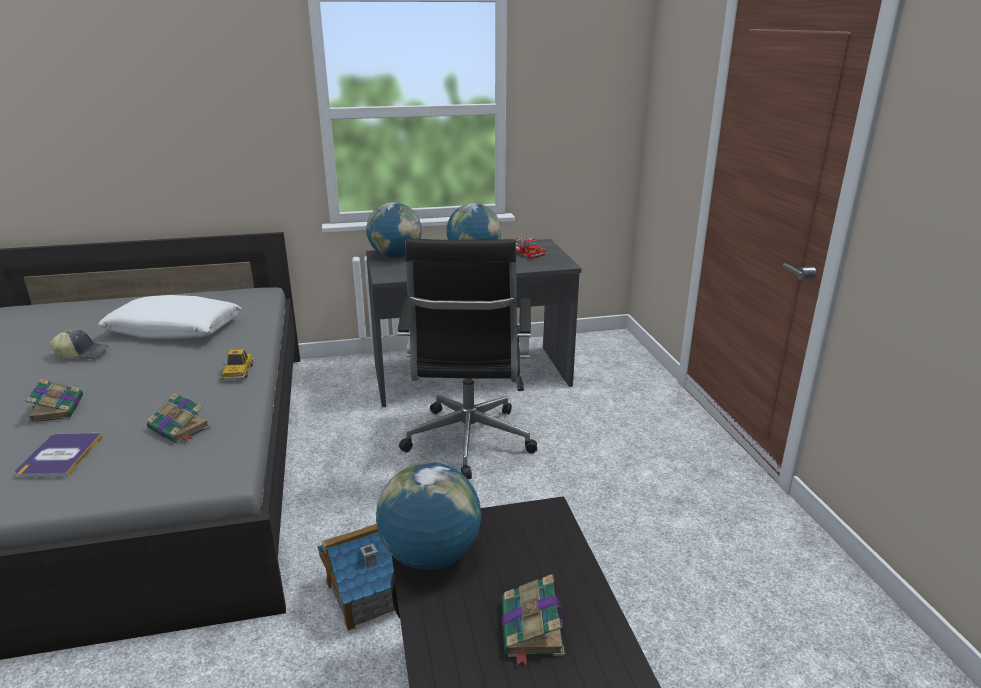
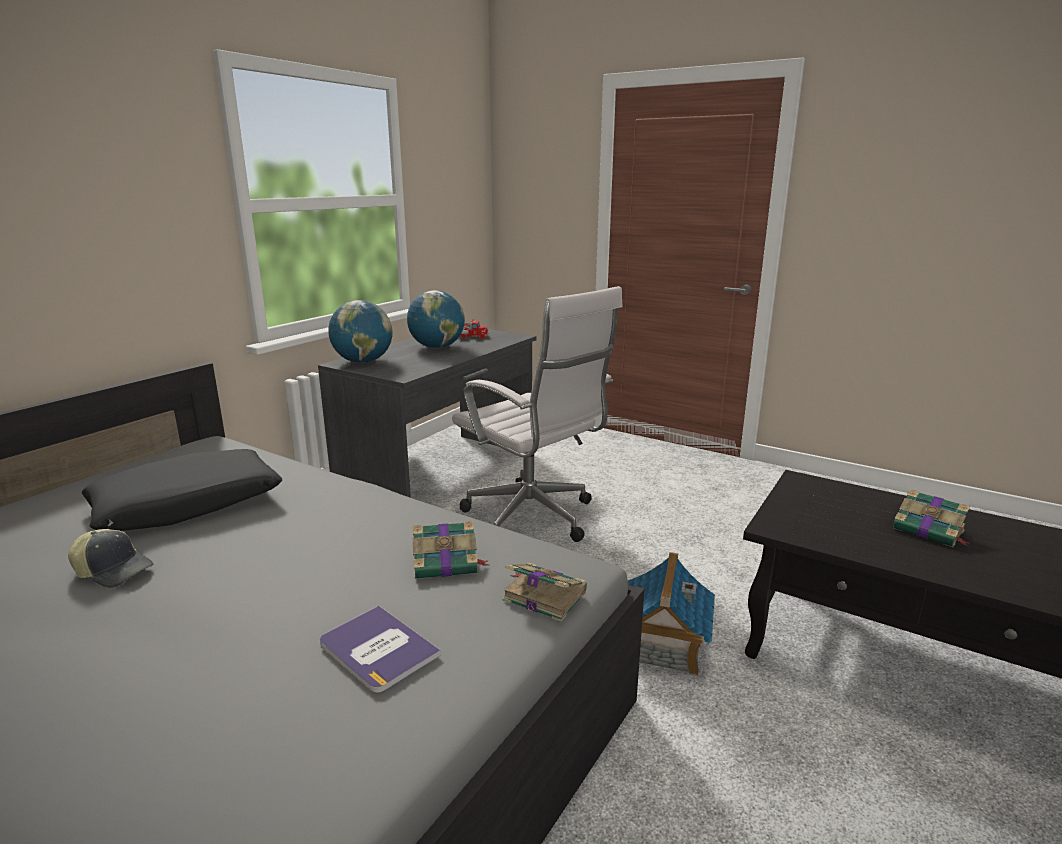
camera: 45 degrees left, 5 degrees down
book [25,379,83,424] -> book moved to [502,563,587,621]
cap [50,329,109,359] -> cap turned 75 degrees clockwise [68,529,153,588]
white pillow [98,295,242,339] -> black pillow [82,449,282,531]
toy car [220,349,254,380] -> none
globe [376,462,481,570] -> none
black office chair [397,238,537,479] -> white office chair [452,286,623,542]

